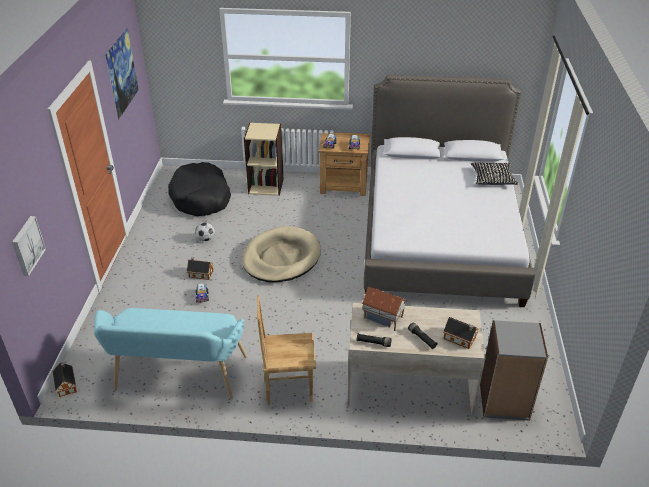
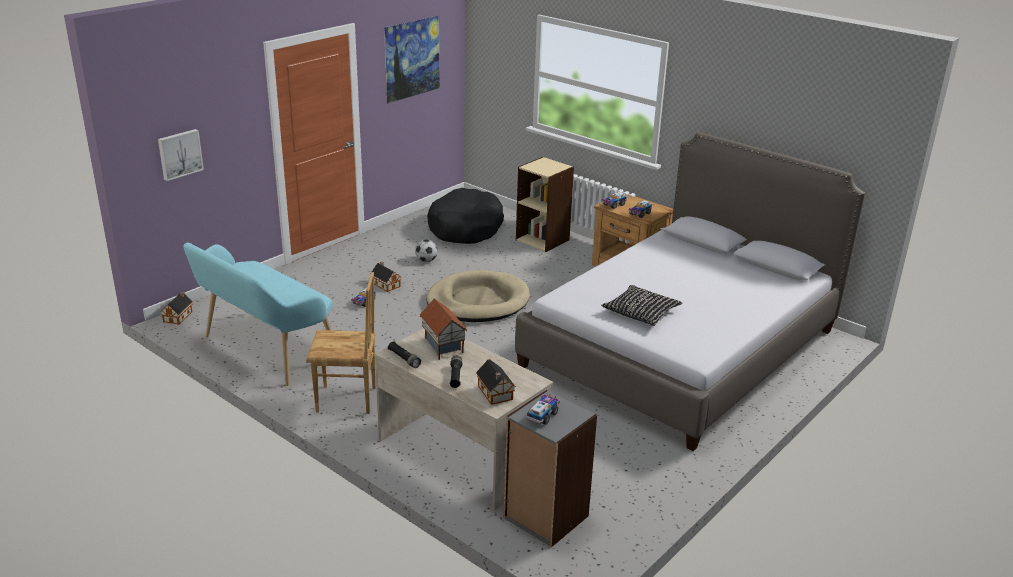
camera: 35 degrees right, 10 degrees down
brown chair [257,295,316,405] -> brown chair turned 150 degrees clockwise [306,272,376,414]
black pillow [471,163,518,185] -> black pillow moved to [601,285,683,326]
none -> toy truck [526,394,560,425]

